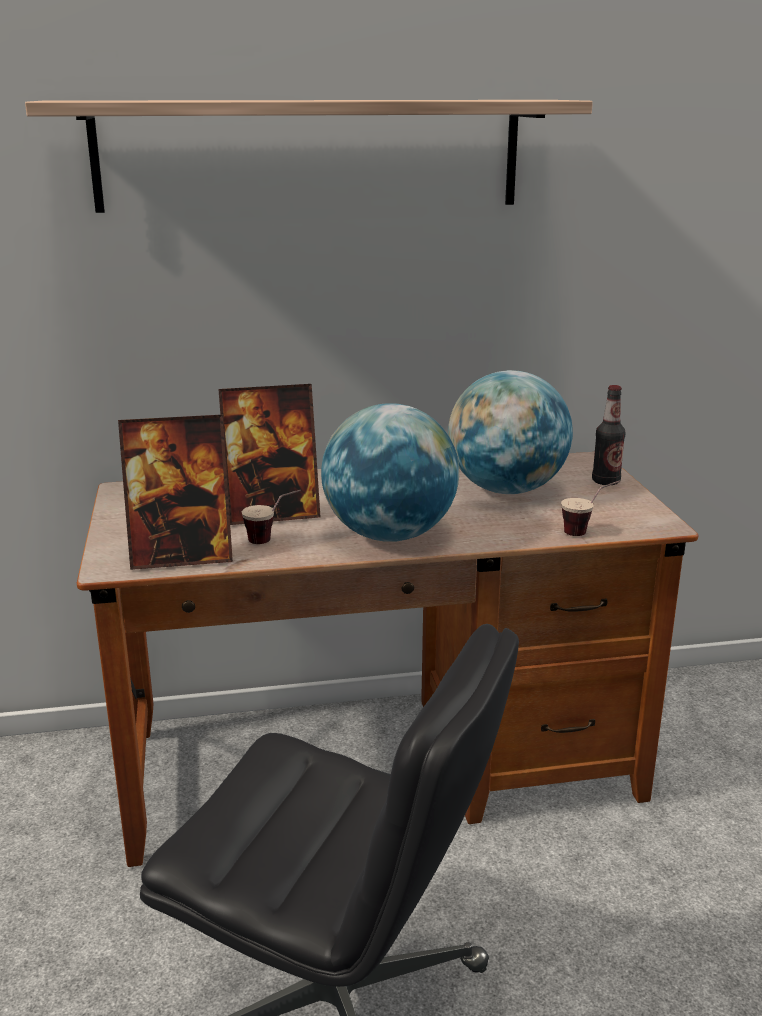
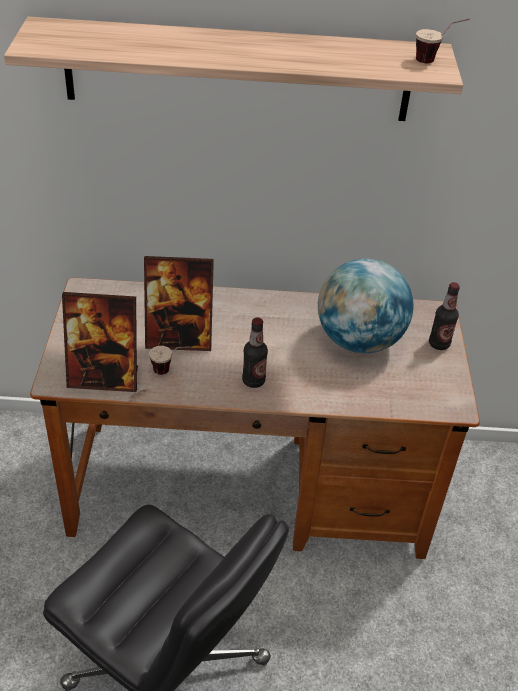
camera: 10 degrees right, 20 degrees up
globe [321,403,459,542] -> bottle [242,317,268,388]
cup [561,480,620,536] -> cup moved to [416,19,469,63]

